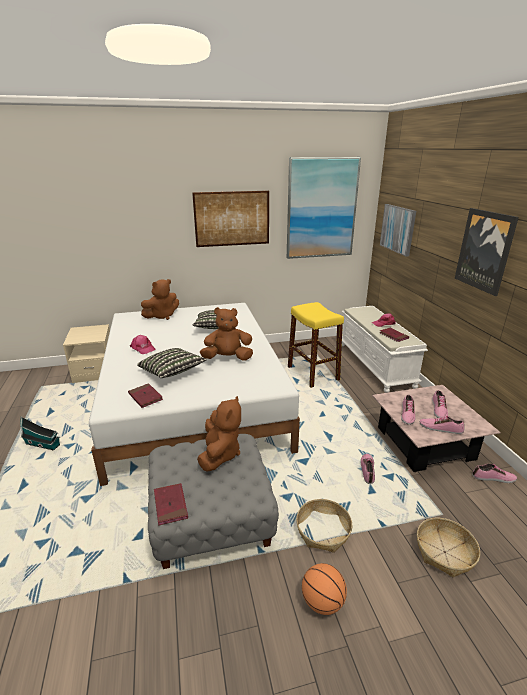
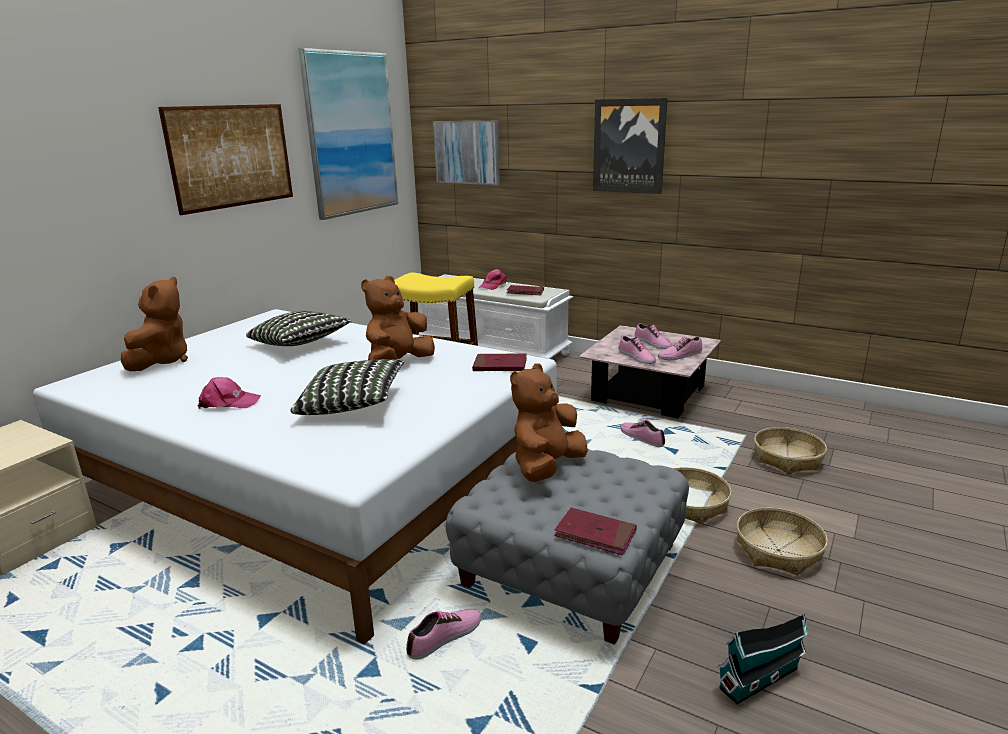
camera: 45 degrees left, 5 degrees down
toy house [20,417,60,451] -> toy house moved to [716,614,808,705]
red book [128,383,163,408] -> red book moved to [472,353,527,371]
brown plush toy [197,396,241,472] -> brown plush toy turned 105 degrees counterclockwise [510,363,588,482]
basketball [302,563,347,615] -> basket [737,508,828,575]
shoe [473,464,517,483] -> shoe moved to [406,609,481,660]

